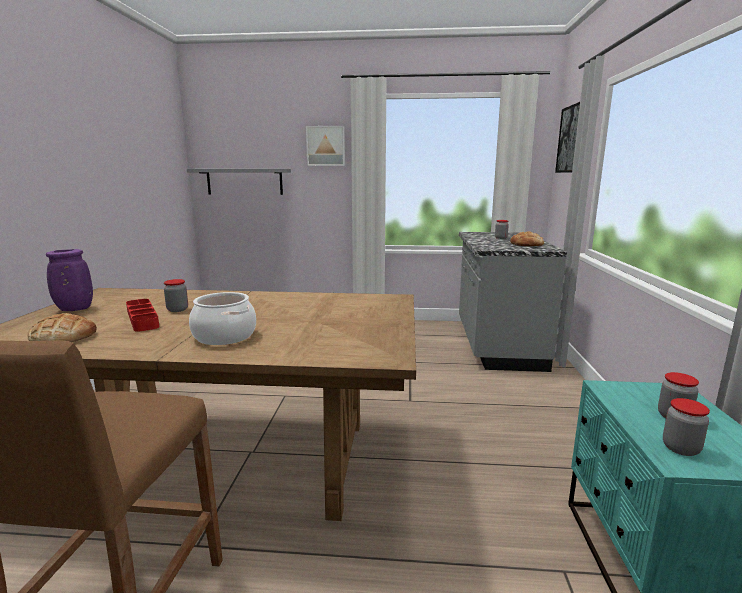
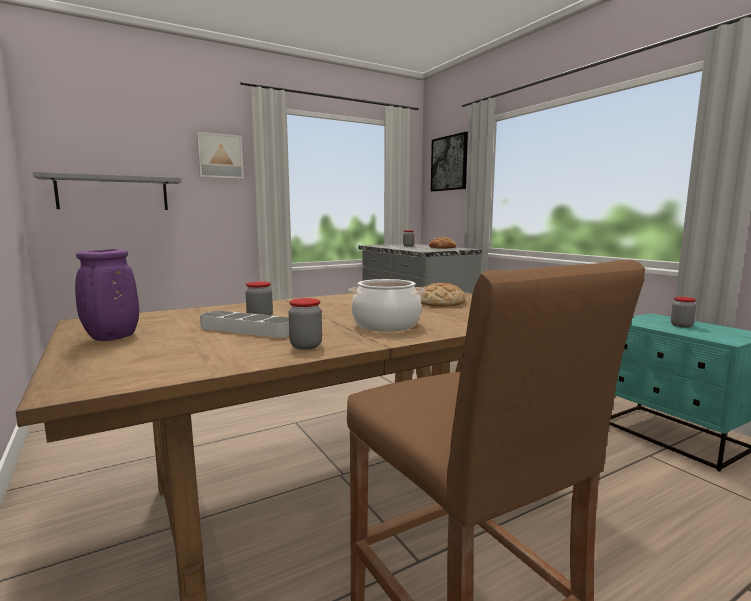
camera: 35 degrees left, 5 degrees down
bread [28,313,97,342] -> bread moved to [419,283,465,306]
red tray [126,299,159,332] -> grey tray [200,311,289,338]
jar [663,398,710,456] -> jar moved to [289,298,322,350]

